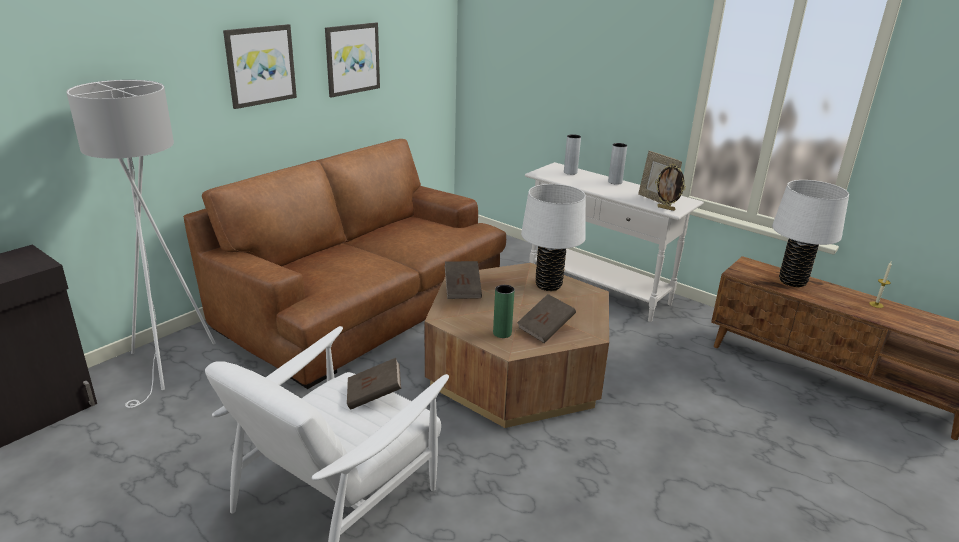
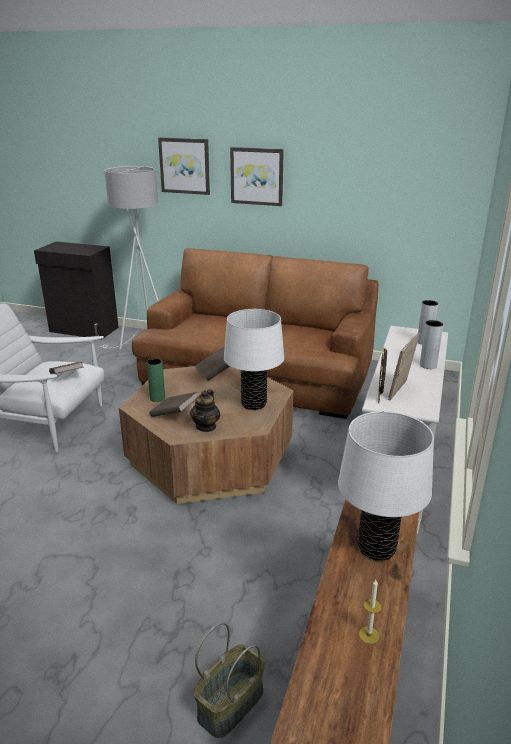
camera: 70 degrees right, 0 degrees up
picture [325,23,380,98] -> picture moved to [158,138,210,195]
none -> teapot [190,389,220,432]
none -> basket [193,622,265,738]

